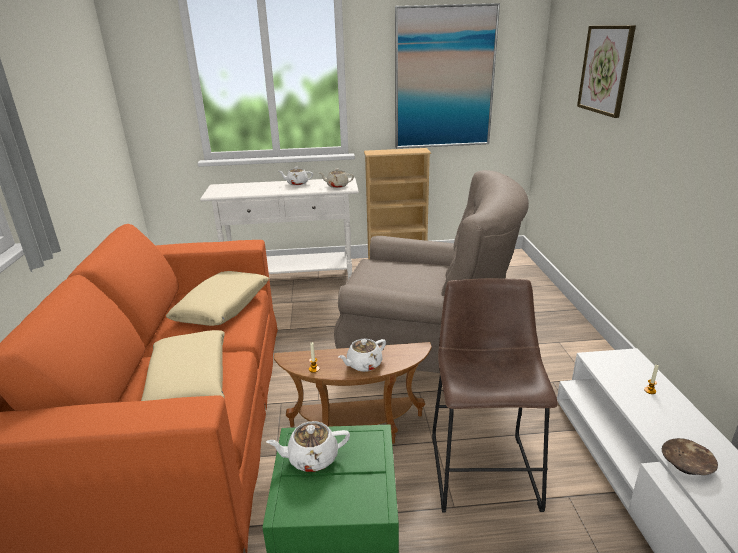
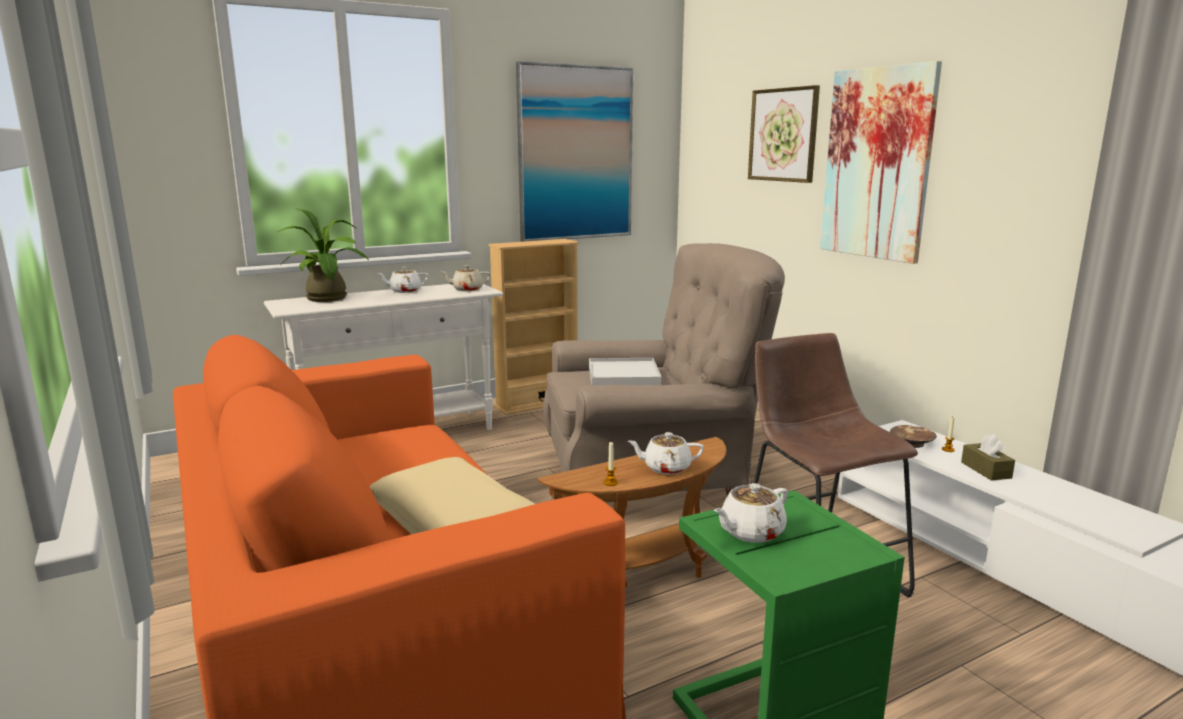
camera: 25 degrees left, 10 degrees down
beige pillow [166,271,269,326] -> none
white teapot [338,339,386,372] -> white teapot turned 60 degrees clockwise [628,432,704,475]
brown bowl [662,438,718,475] -> brown bowl moved to [890,425,937,448]
none -> potted plant [277,208,370,302]
none -> white tray [589,358,661,385]
none -> picture [820,61,942,264]
none -> brown tissue box [961,434,1015,481]

